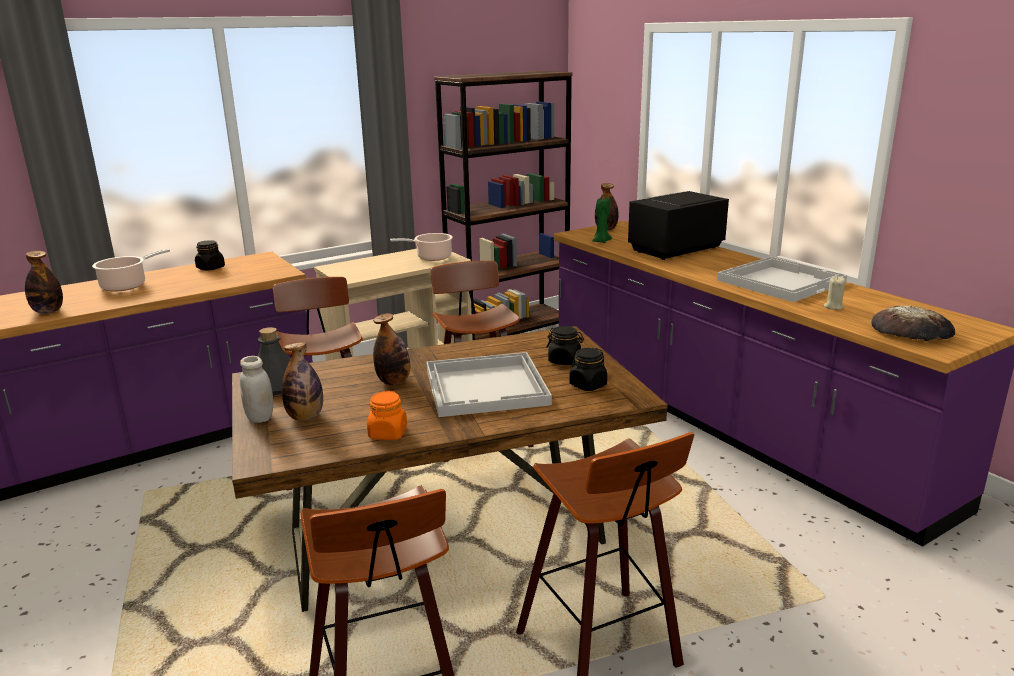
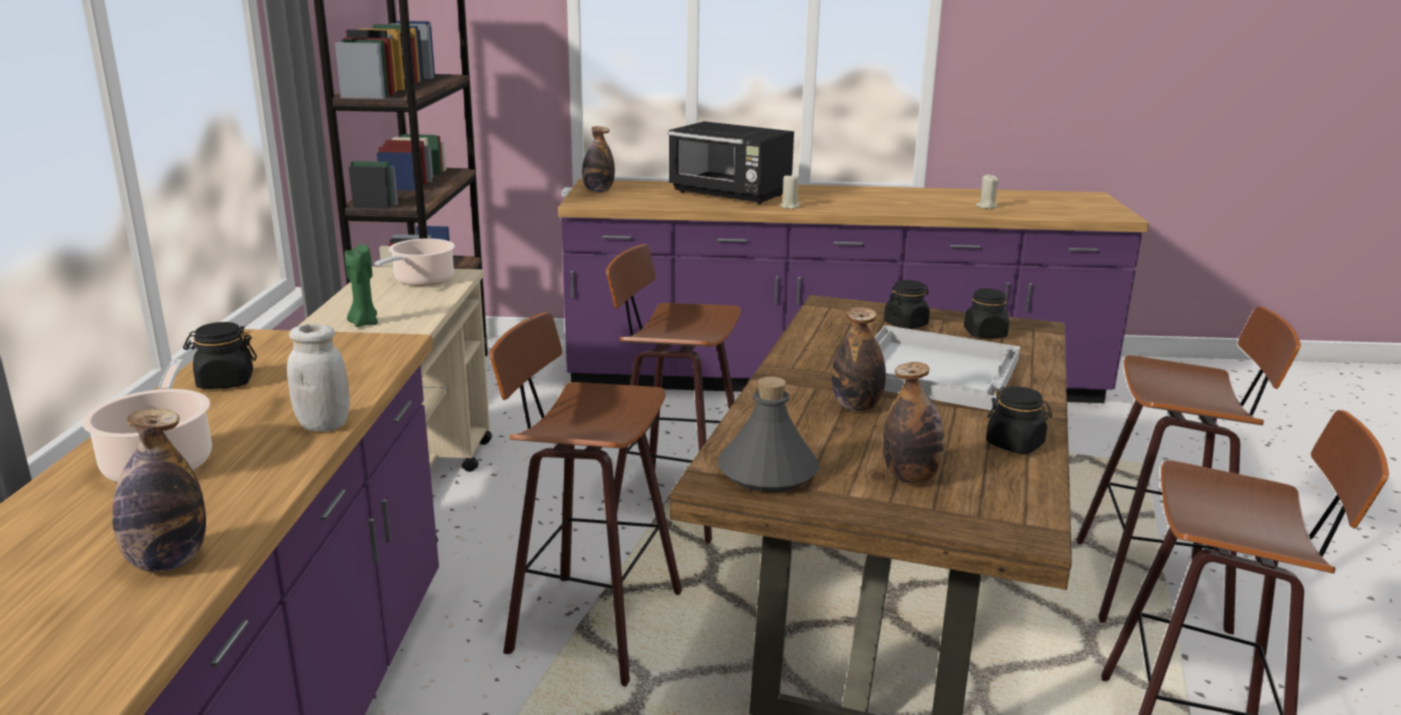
camera: 55 degrees left, 0 degrees up
white jar [240,356,273,423] -> white jar moved to [287,324,350,432]
orange jar [367,391,407,440] -> black jar [986,386,1052,454]
green candle [593,197,612,243] -> green candle moved to [345,244,378,327]
black microwave [628,191,729,260] -> black microwave turned 60 degrees counterclockwise [668,121,794,204]
white tray [717,257,847,302] -> none
bread [871,306,955,341] -> none
none -> beige candle [780,173,800,209]

